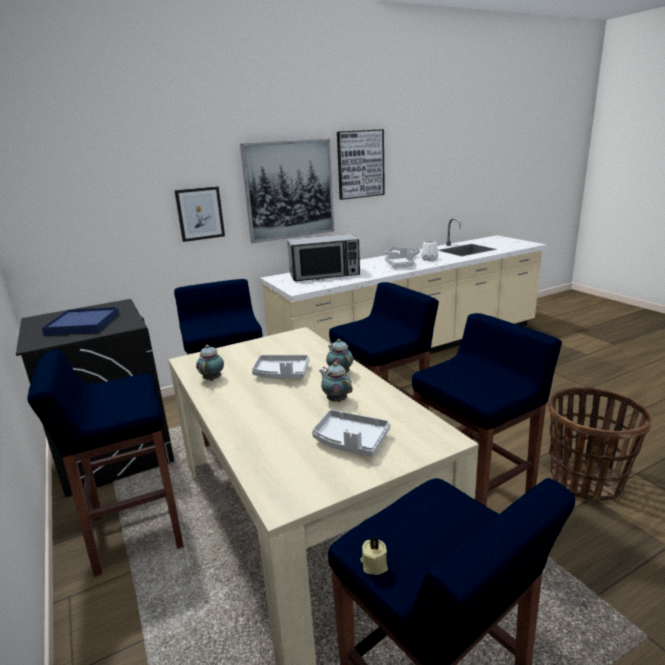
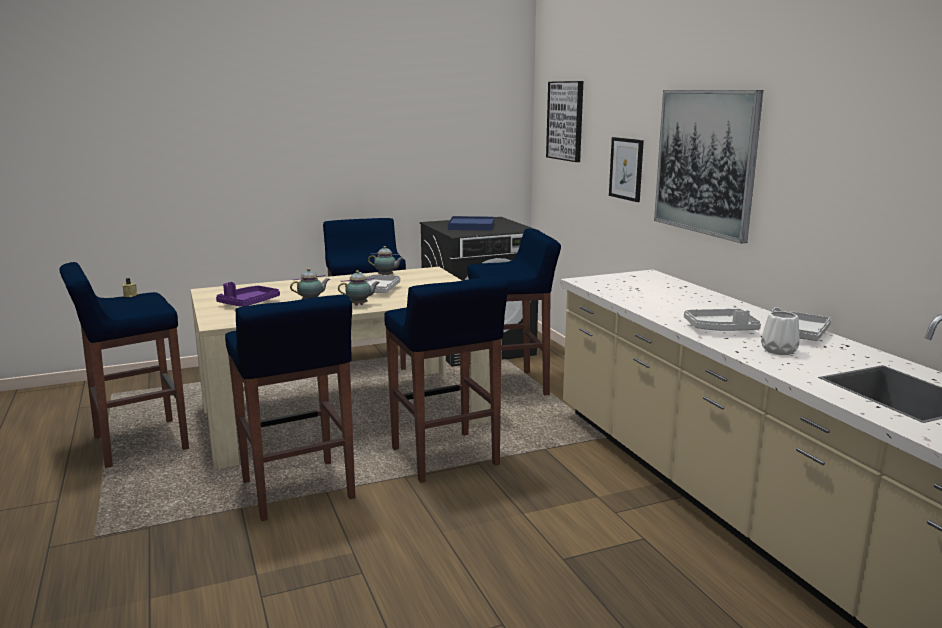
camera: 95 degrees right, 5 degrees down
microwave [287,234,360,281] -> none
grey tray [312,410,390,457] -> purple tray [216,282,280,307]
picture [337,129,385,200] -> picture moved to [546,81,583,162]
basket [548,387,653,501] -> none

